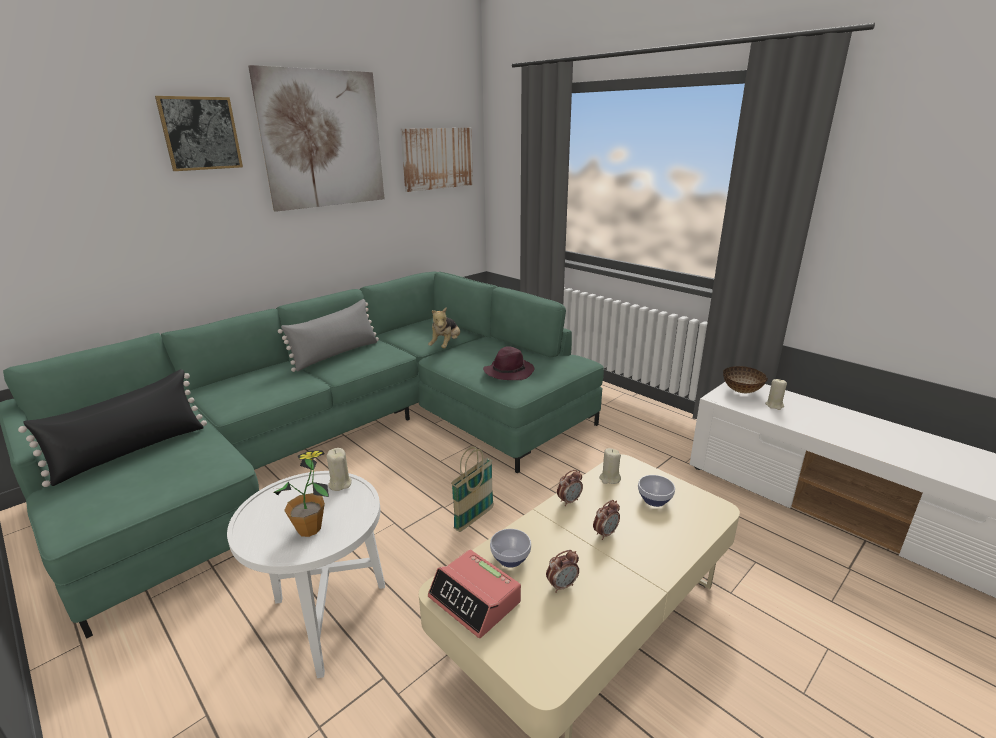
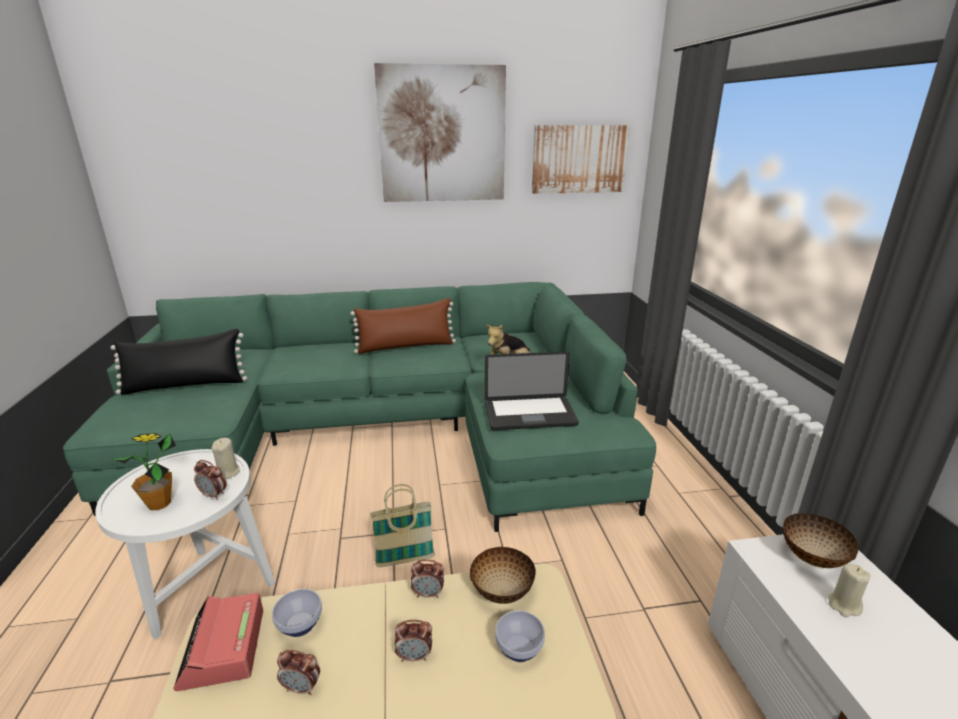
camera: 35 degrees right, 0 degrees up
picture [155,96,243,171] -> none
grey pillow [278,299,379,372] -> brown pillow [351,298,456,354]
purple hat [483,346,534,380] -> laptop [485,352,579,430]
beige candle [599,448,621,484] -> bowl [470,547,536,604]
none -> alarm clock [194,460,226,500]

